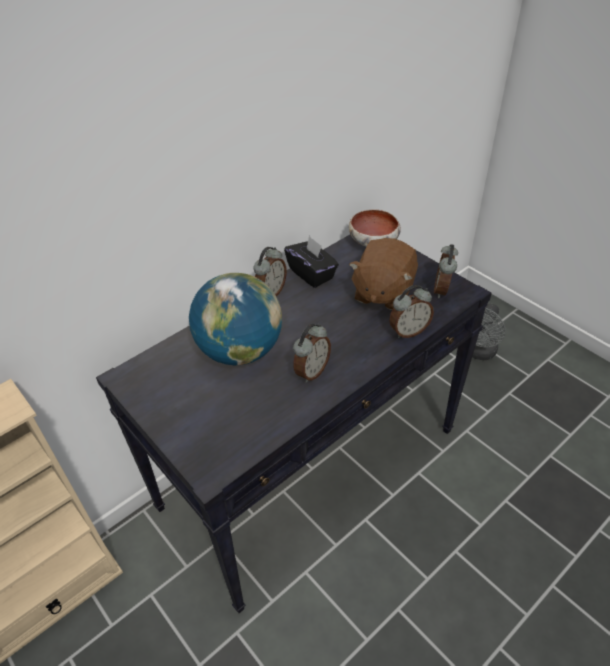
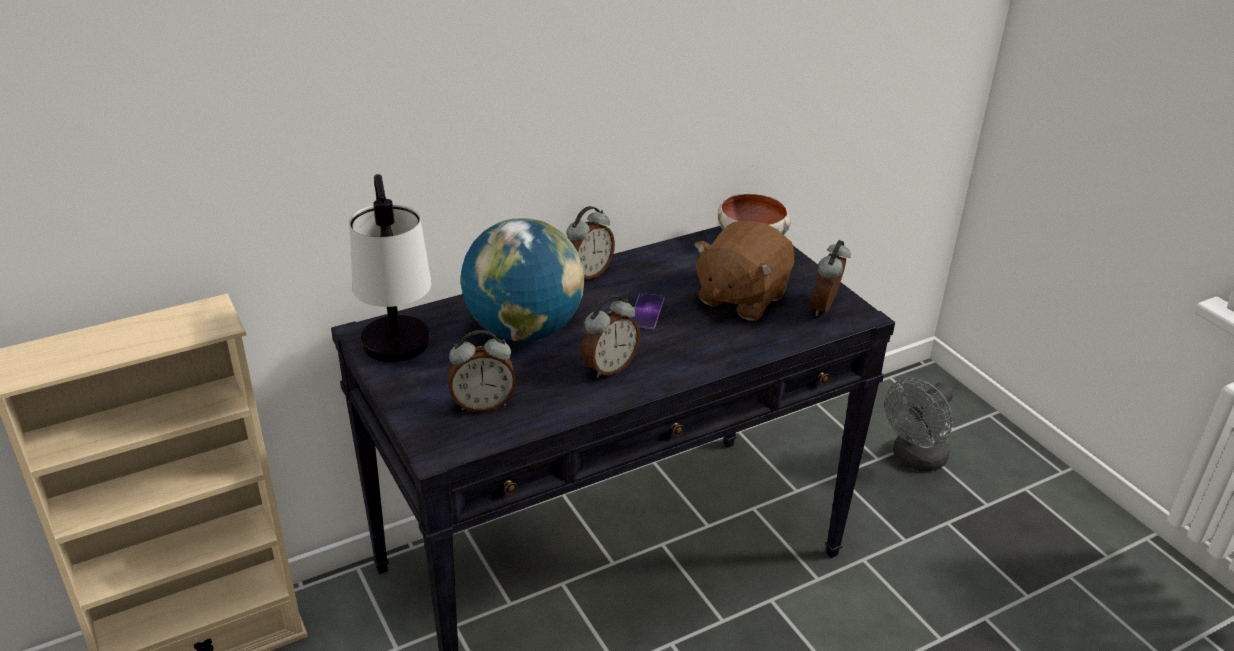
camera: 10 degrees right, 10 degrees down
black tissue box [284,236,339,288] -> none
alarm clock [389,285,434,338] -> alarm clock moved to [448,330,516,412]
none -> table lamp [349,174,432,362]
none -> phone [631,293,664,329]

